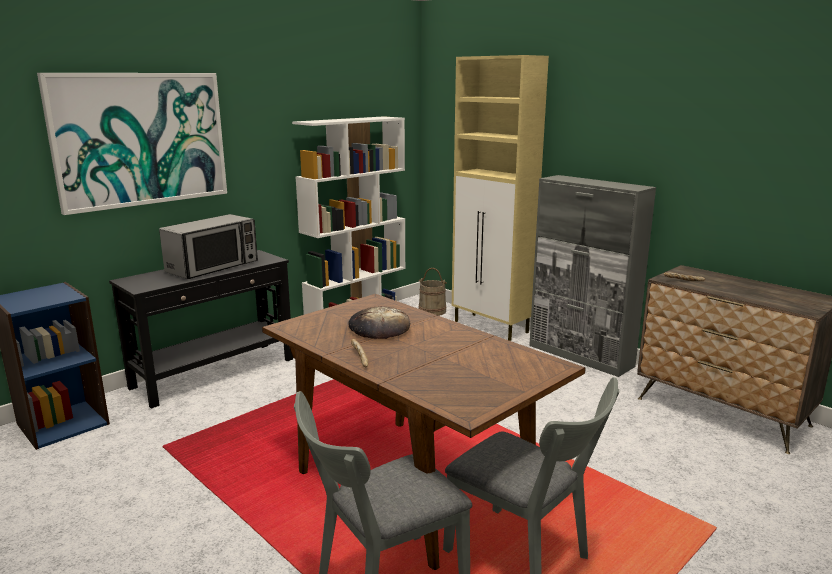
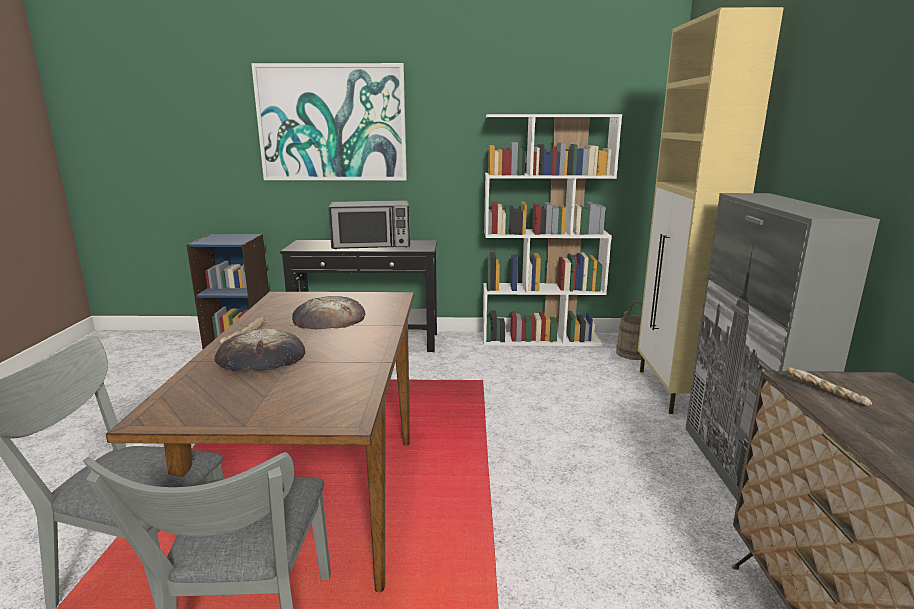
camera: 45 degrees right, 0 degrees up
none -> bread [214,328,305,372]

